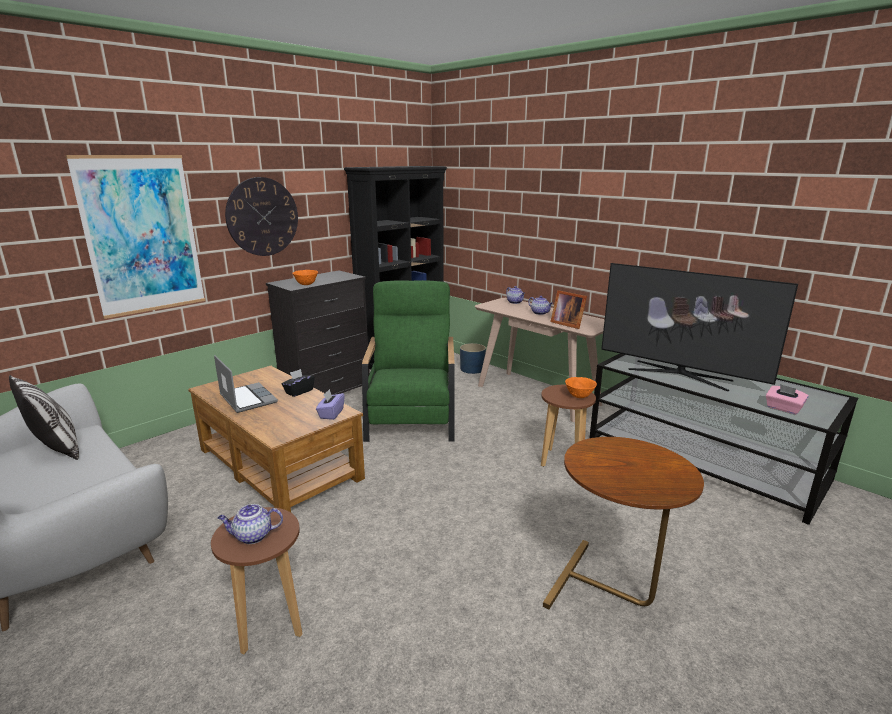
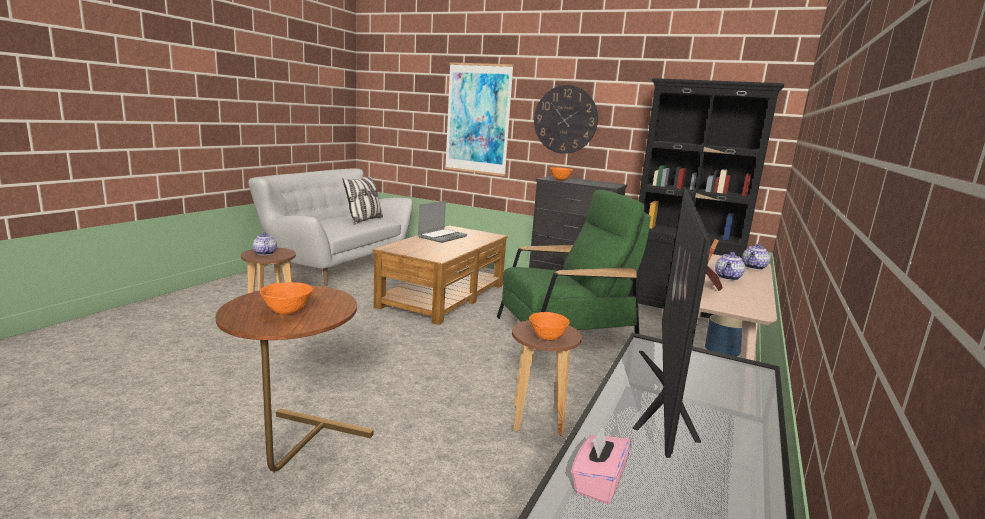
camera: 70 degrees right, 5 degrees down
black tissue box [282,369,315,397] -> none
purple tissue box [316,389,345,420] -> none
none -> orange bowl [260,282,313,315]

